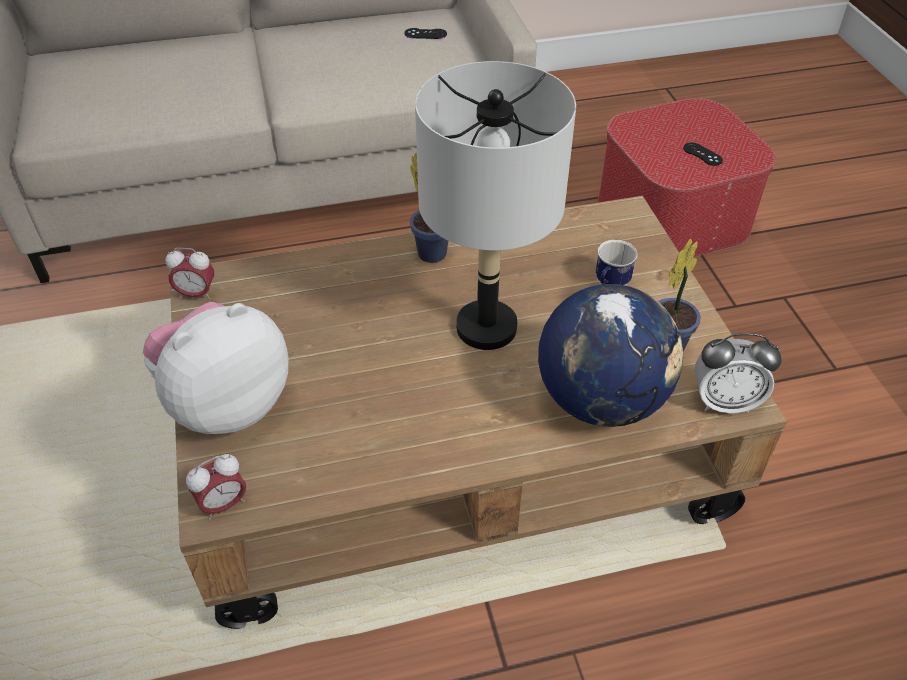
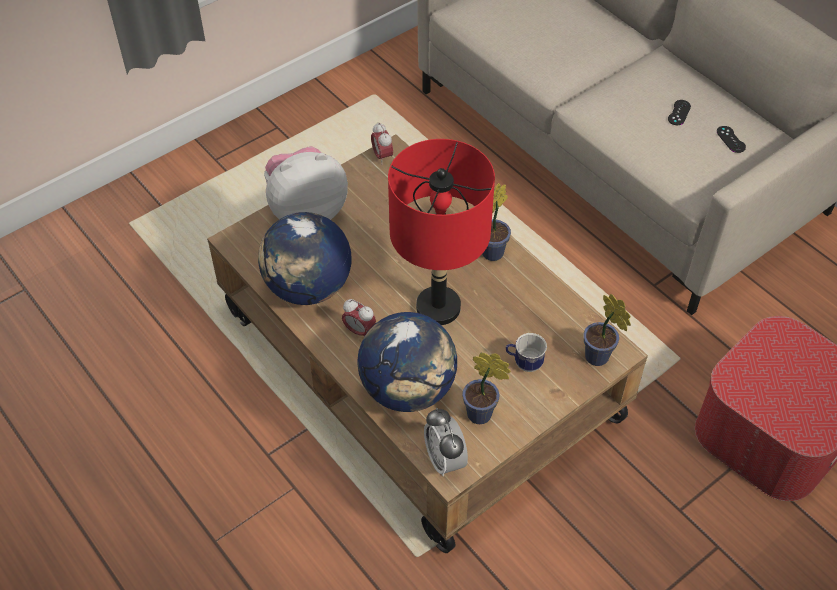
camera: 65 degrees right, 5 degrees up
plush toy [143,302,289,434] -> plush toy turned 45 degrees counterclockwise [264,146,348,220]
alarm clock [186,454,246,520] -> alarm clock moved to [342,299,376,336]
grey table lamp [415,61,576,350] -> red table lamp [388,139,495,325]
black game controller [683,143,723,166] -> black game controller moved to [668,100,691,125]
none -> globe [258,212,351,305]
none -> potted plant [583,294,631,366]

